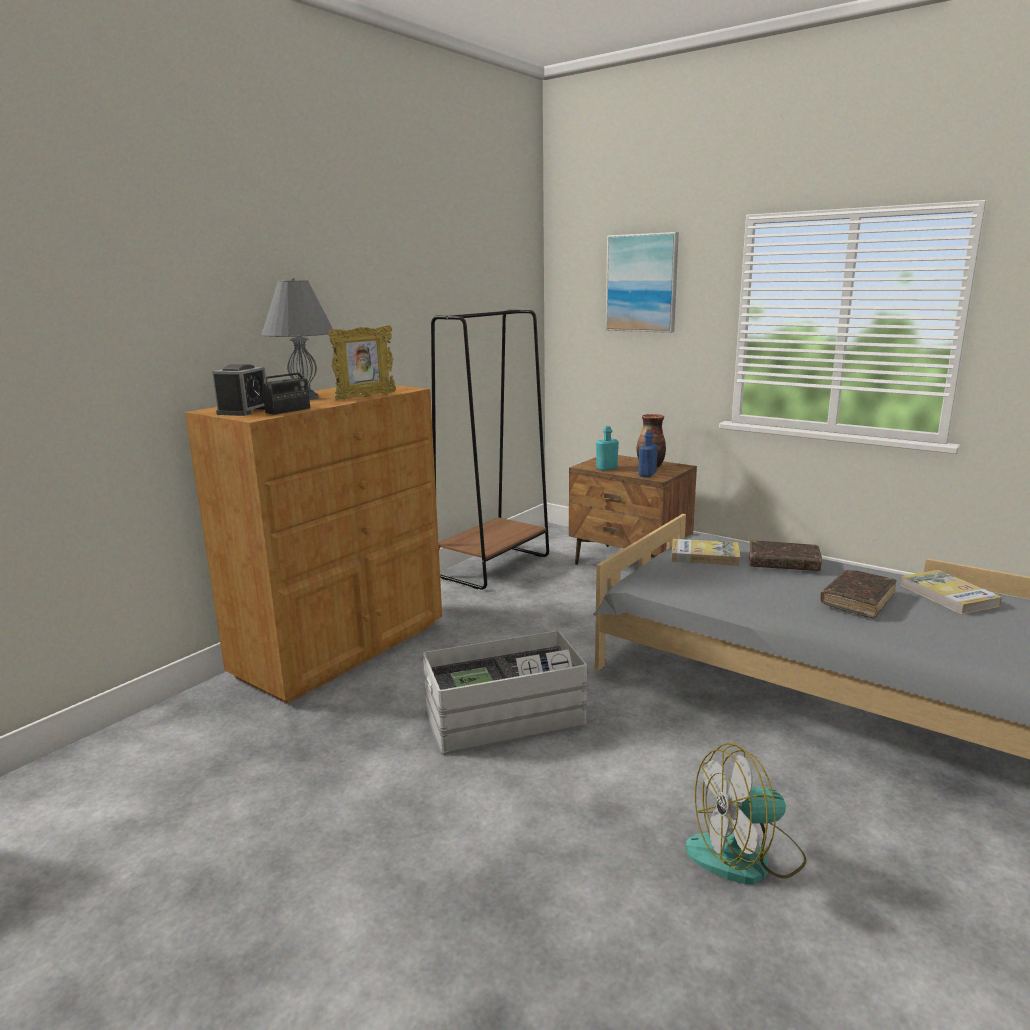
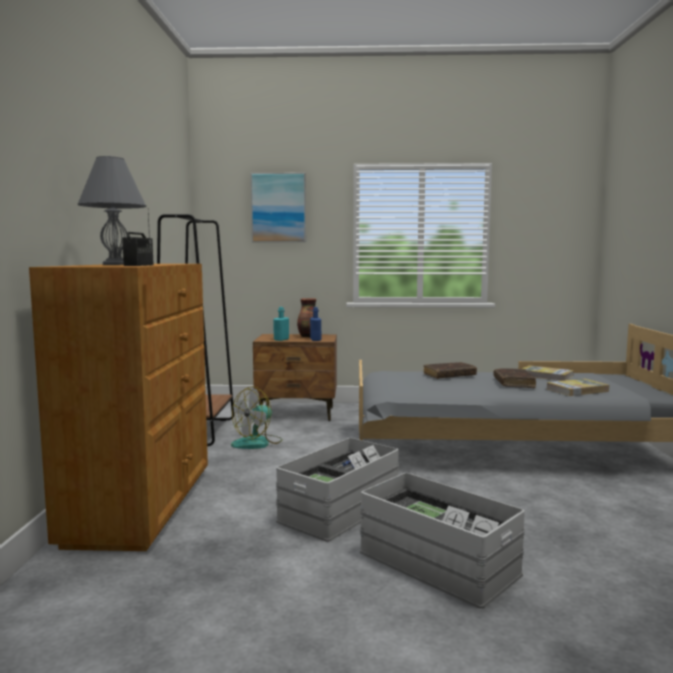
camera: 35 degrees left, 10 degrees down
alarm clock [212,364,266,416] -> none
picture frame [329,325,396,401] -> none
book [671,539,740,566] -> book moved to [546,379,609,396]
fan [685,743,806,885] -> fan moved to [231,386,283,449]
none -> grey storage box [360,473,525,608]

